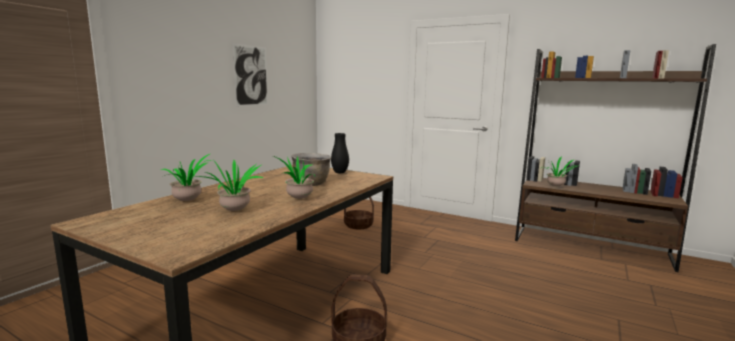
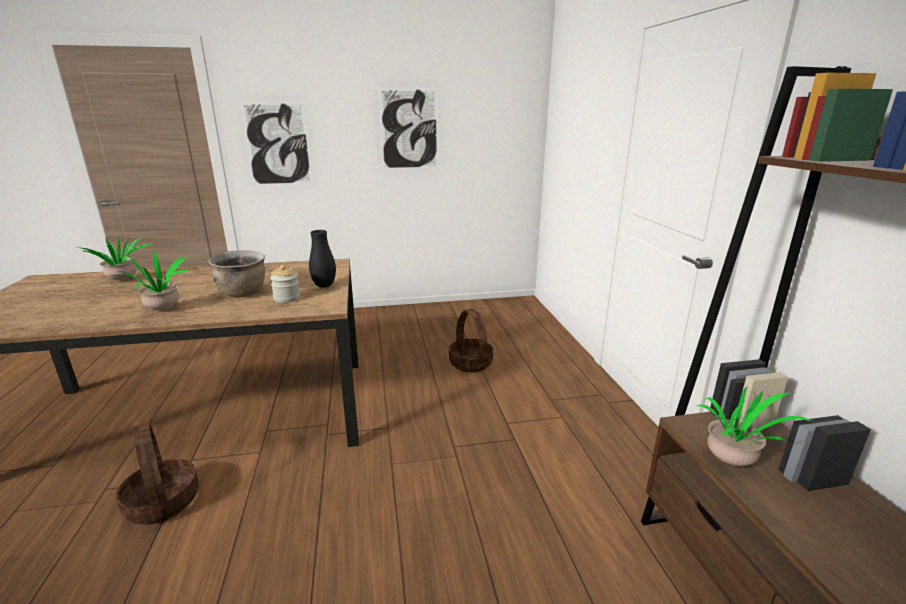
camera: 50 degrees right, 10 degrees up
potted plant [195,160,264,211] -> none
none -> picture [240,101,313,186]
none -> jar [270,265,300,303]

